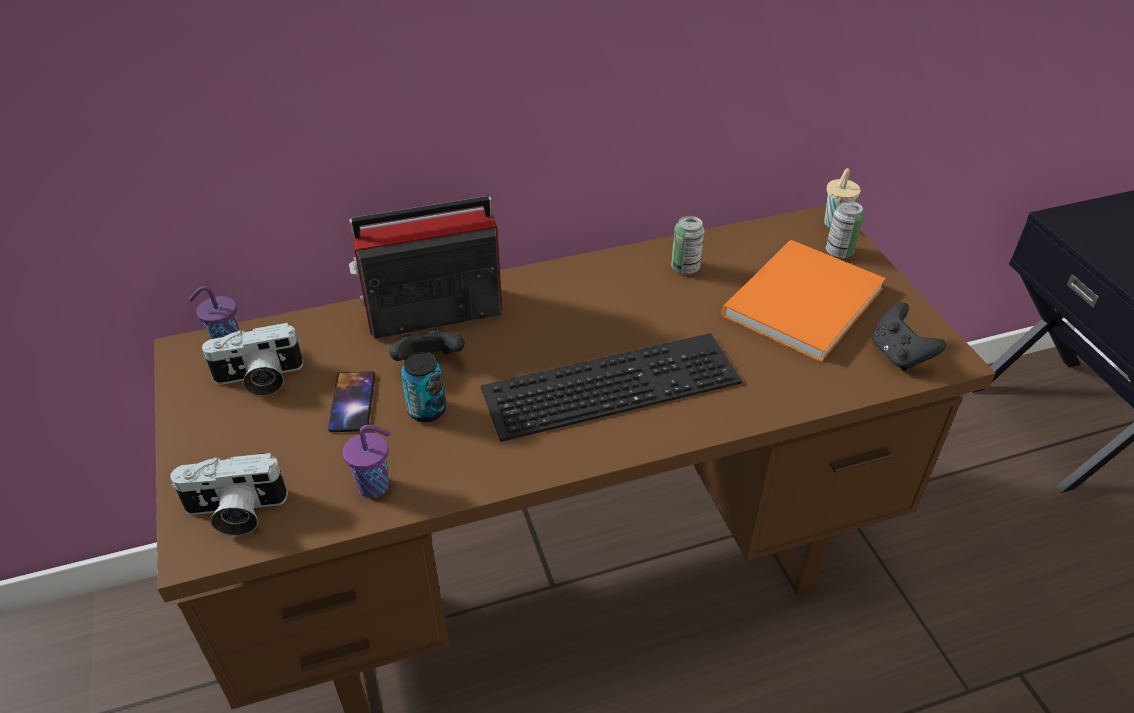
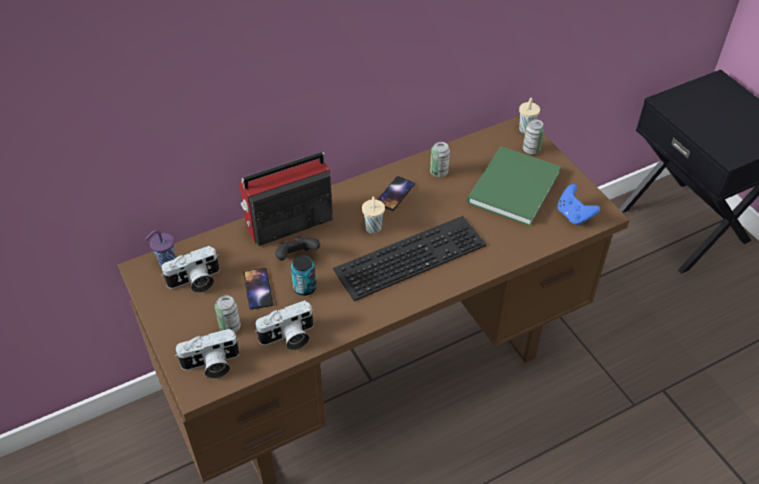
camera: 10 degrees left, 5 degrees up
purple cup [343,425,391,498] -> camera [255,300,314,350]
orange book [721,240,886,362] -> green book [467,146,561,226]
black game controller [872,302,946,371] -> blue game controller [558,184,600,226]
none -> can [215,295,241,332]
none -> beige cup [362,196,385,234]
none -> phone [377,176,415,211]

